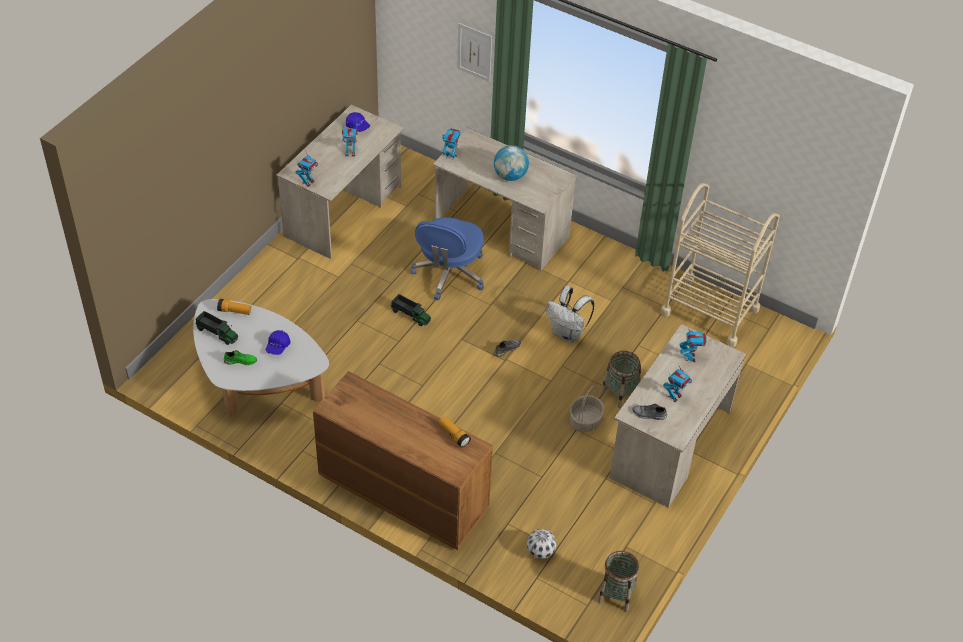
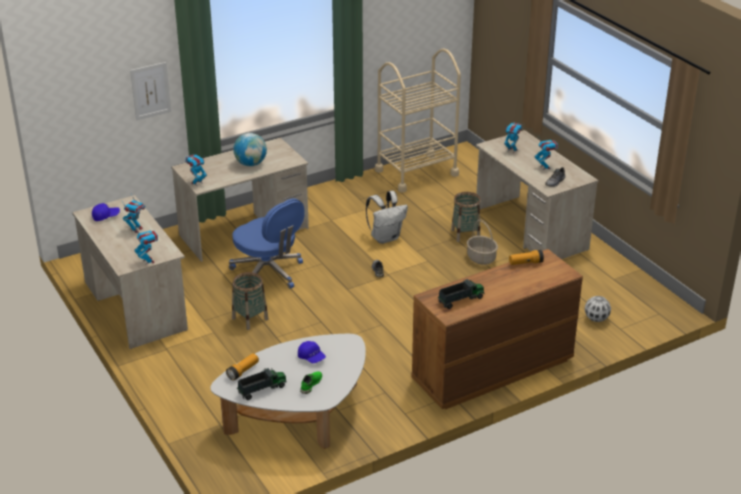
camera: 60 degrees left, 15 degrees down
toy truck [391,294,431,326] -> toy truck moved to [438,279,484,309]
basket [598,551,639,611] -> basket moved to [232,272,268,330]

